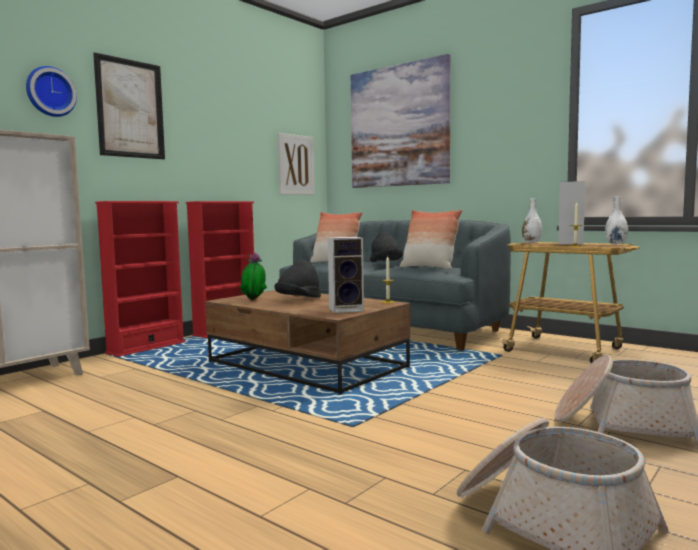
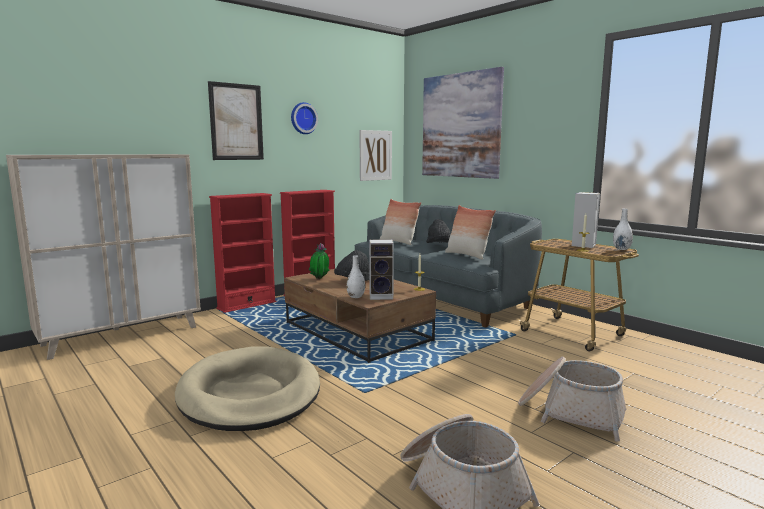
camera: 10 degrees right, 5 degrees up
wall clock [26,66,77,117] -> wall clock moved to [291,102,318,134]
white vase [522,199,542,243] -> white vase moved to [346,255,365,298]
none -> beige dog bed [175,346,320,431]

